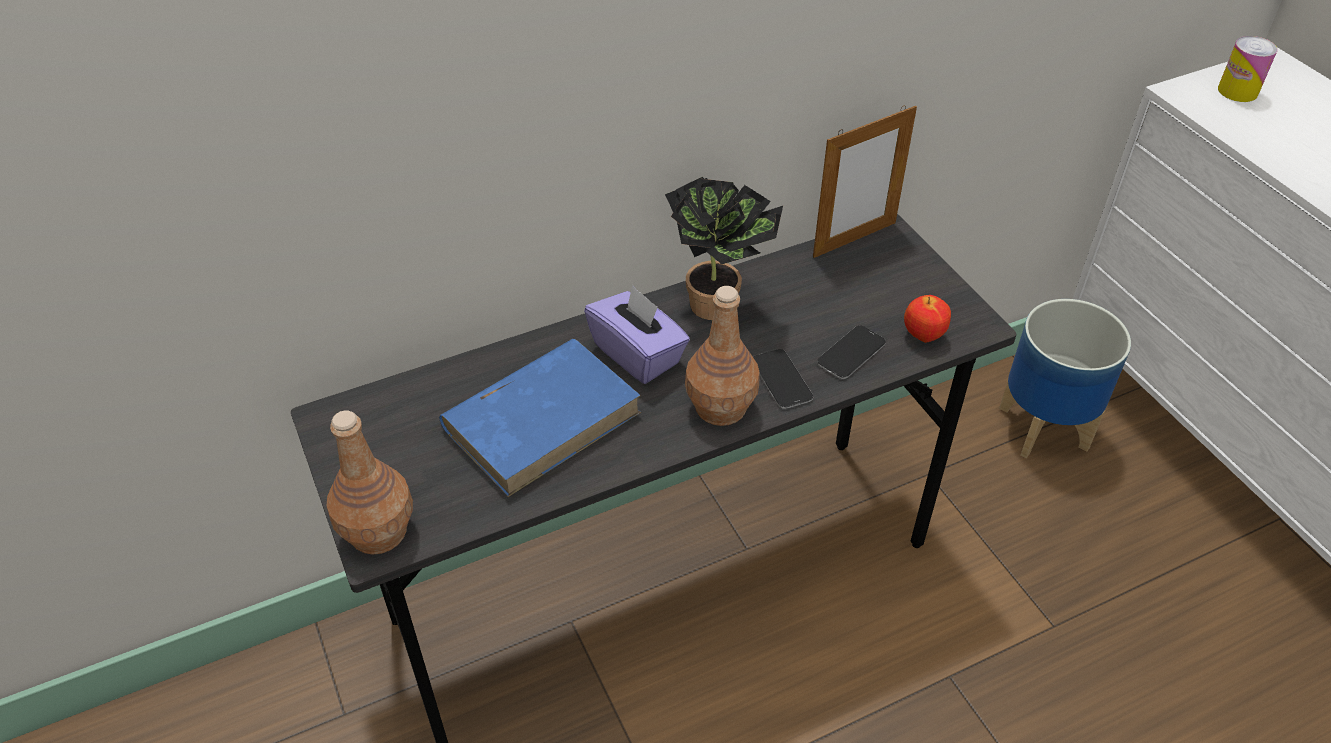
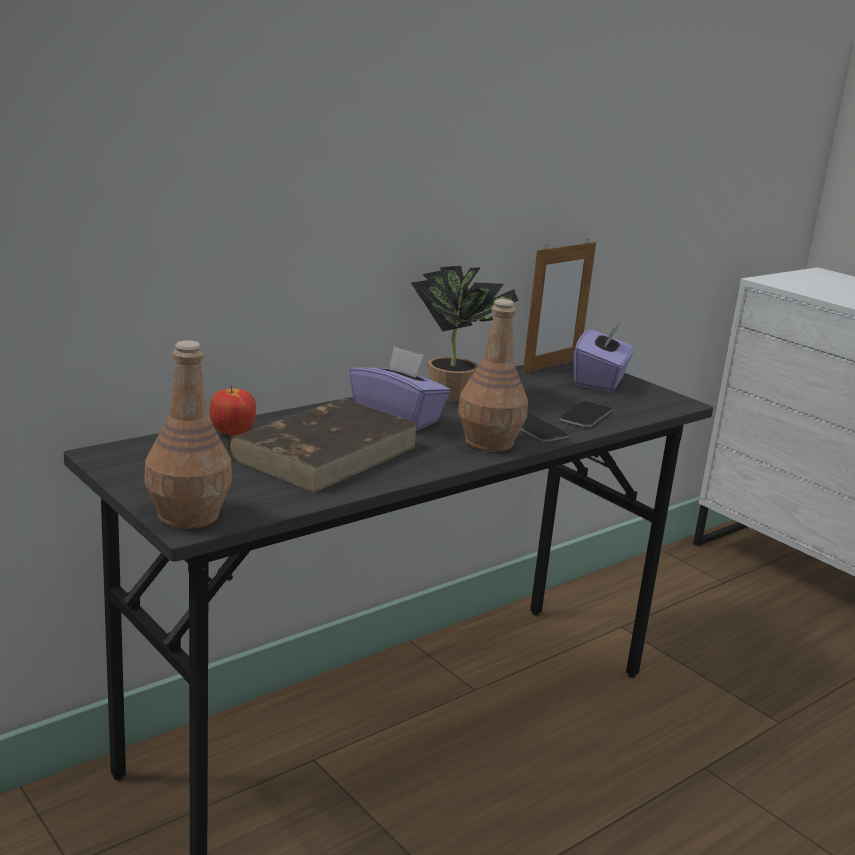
camera: 15 degrees left, 25 degrees down
blue book [439,339,641,497] -> brown book [228,398,420,493]
apple [904,295,951,343] -> apple moved to [209,385,256,437]
planter [999,299,1131,458] -> none
can [1218,36,1277,102] -> none
none -> purple tissue box [574,322,634,392]

